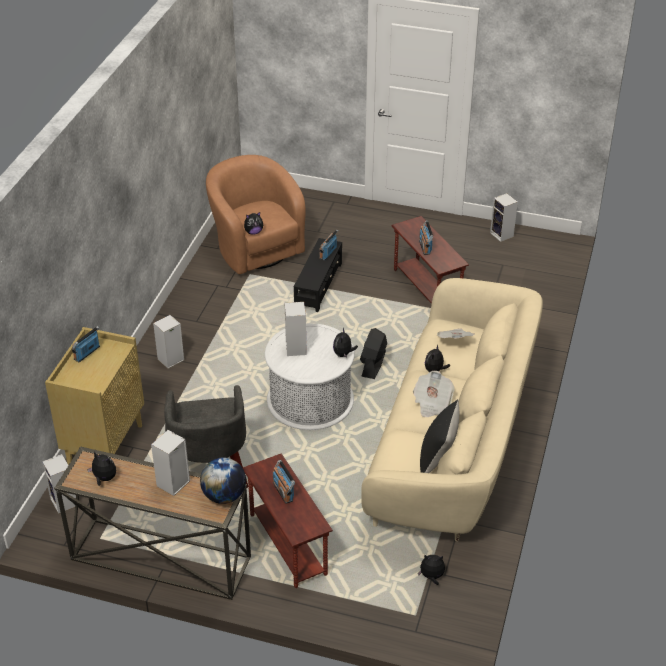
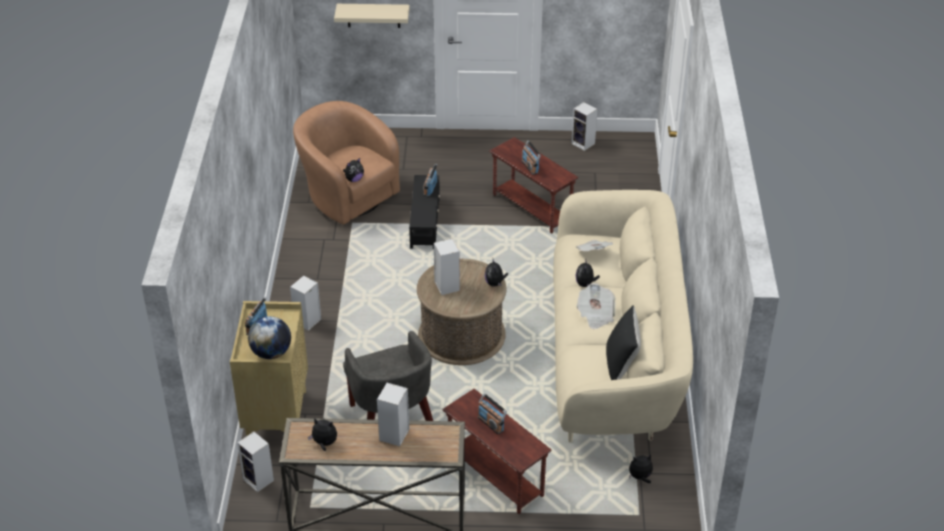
camera: 15 degrees left, 0 degrees up
globe [200,457,246,504] -> globe moved to [248,316,291,359]
white coffee table [265,323,355,430] -> brown coffee table [417,259,507,365]
black fan [360,328,387,379] -> none
none -> beige shelf [334,4,410,28]

